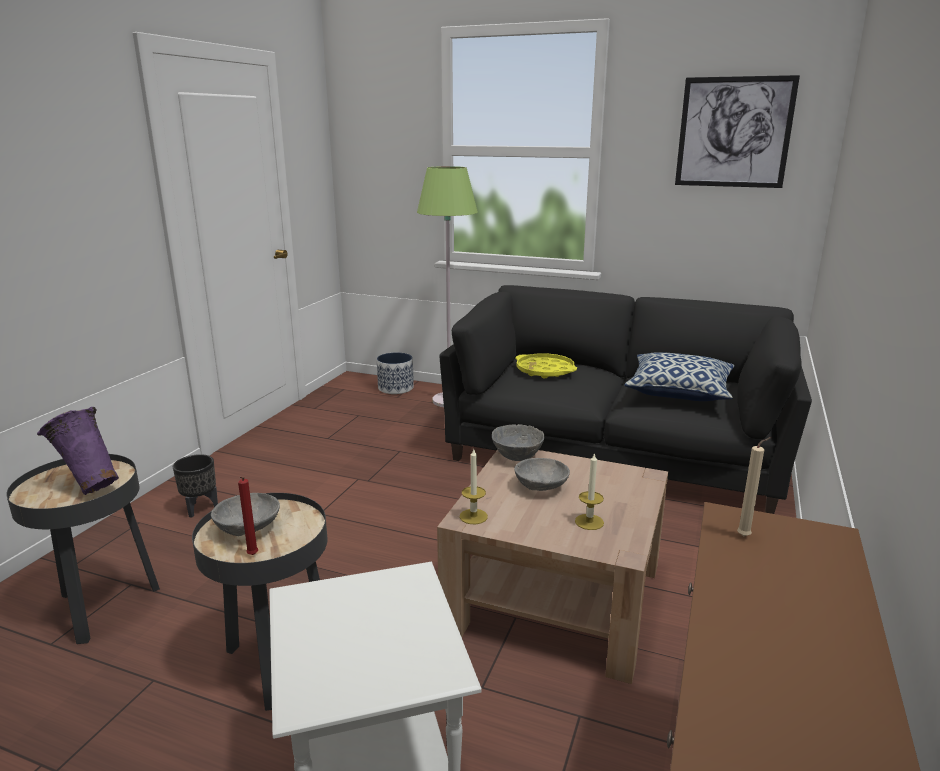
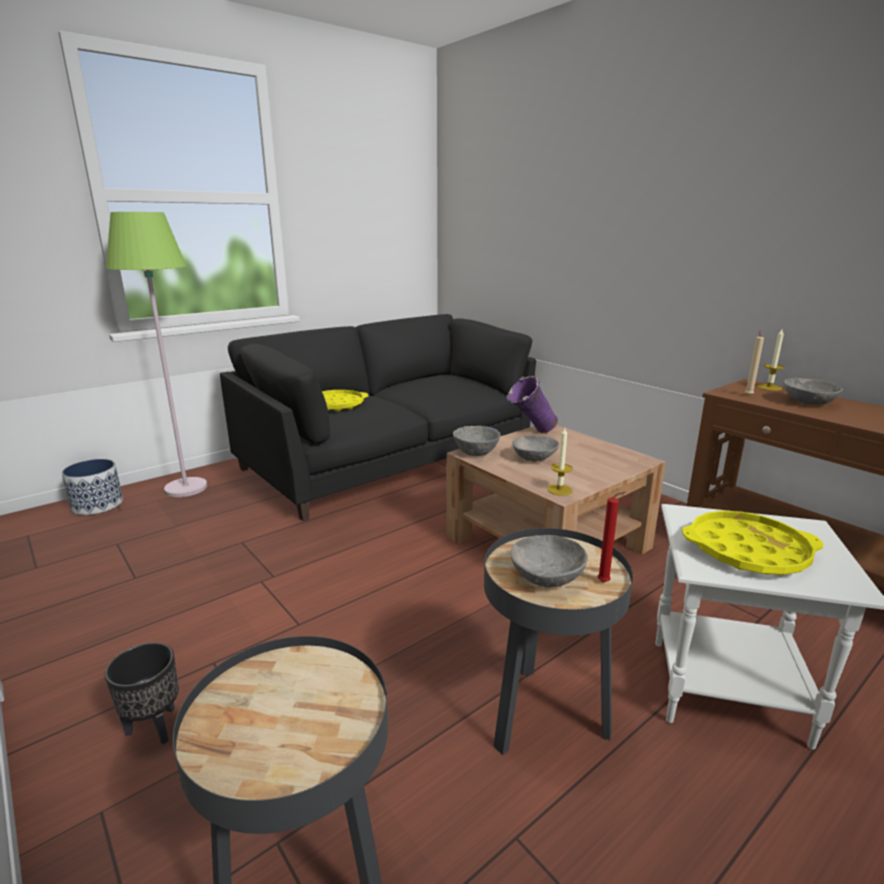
camera: 60 degrees left, 0 degrees up
purple vase [37,407,119,495] -> purple vase moved to [506,376,558,433]
candle [575,452,604,530] -> candle moved to [757,329,785,391]
pillow [624,352,735,401] -> none
picture [675,75,800,188] -> none
none -> yellow tray [682,511,824,575]
none -> grey bowl [783,378,843,405]

